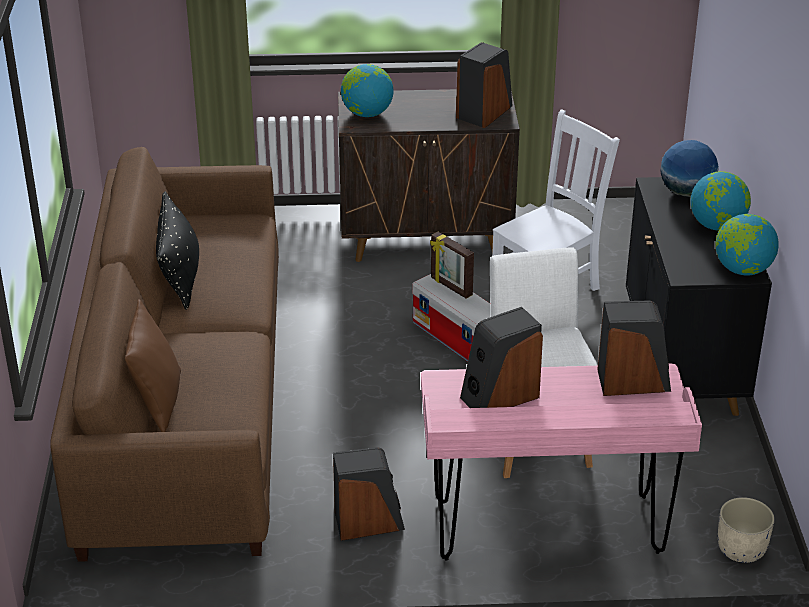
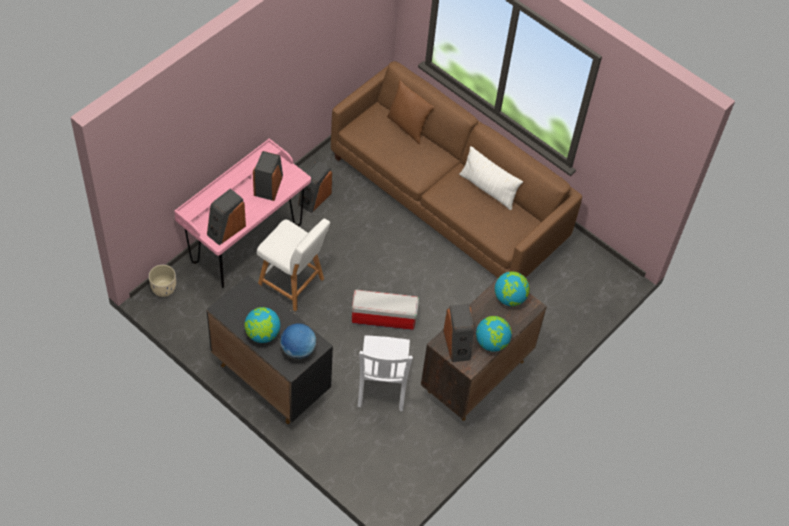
camera: 130 degrees right, 20 degrees up
black pillow [156,192,199,310] -> white pillow [459,146,523,210]
picture frame [430,232,474,299] -> none
globe [716,214,779,276] -> globe moved to [476,316,512,352]

